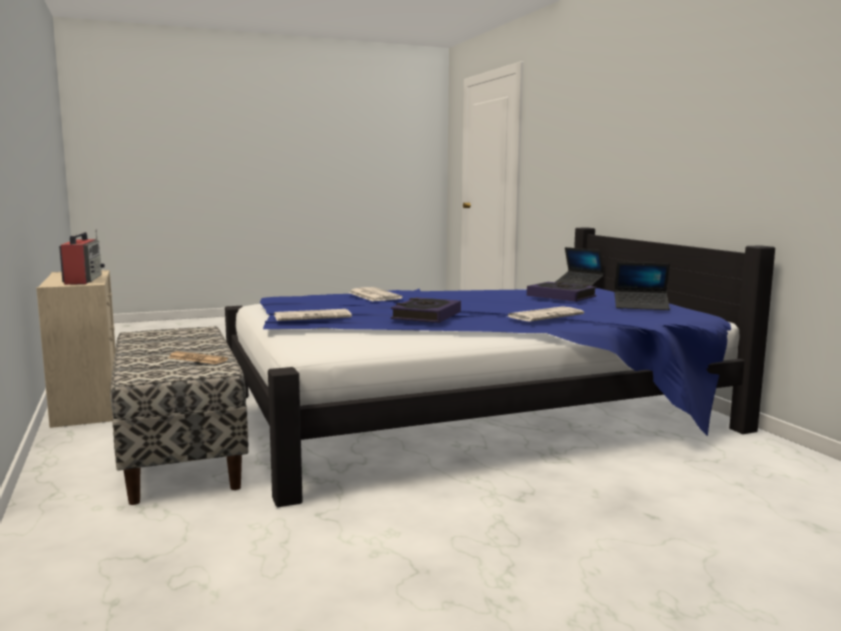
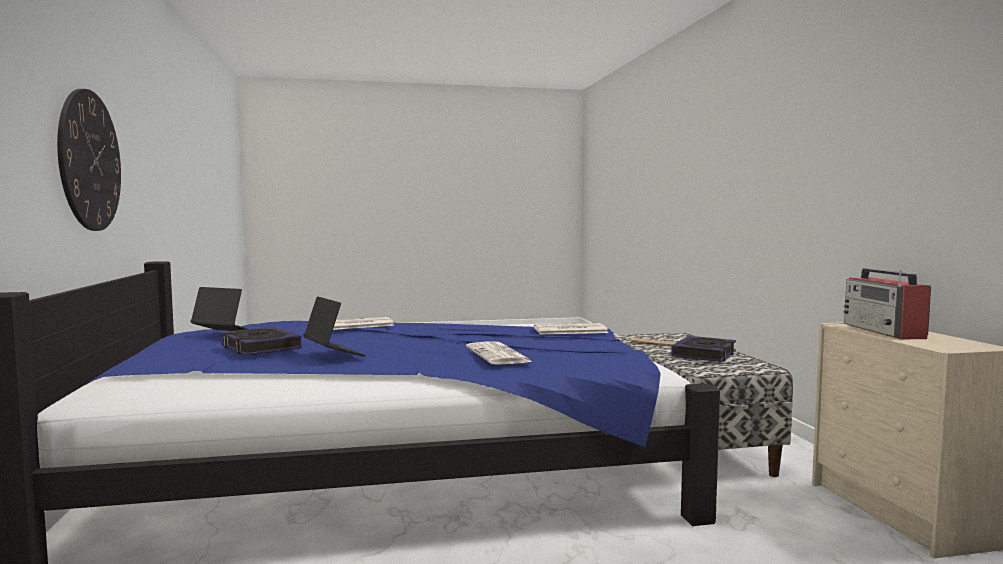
camera: 170 degrees left, 5 degrees down
book [391,298,461,323] -> book moved to [671,336,736,362]
laptop [556,247,604,286] -> laptop moved to [303,296,366,356]
none -> wall clock [57,89,121,231]

